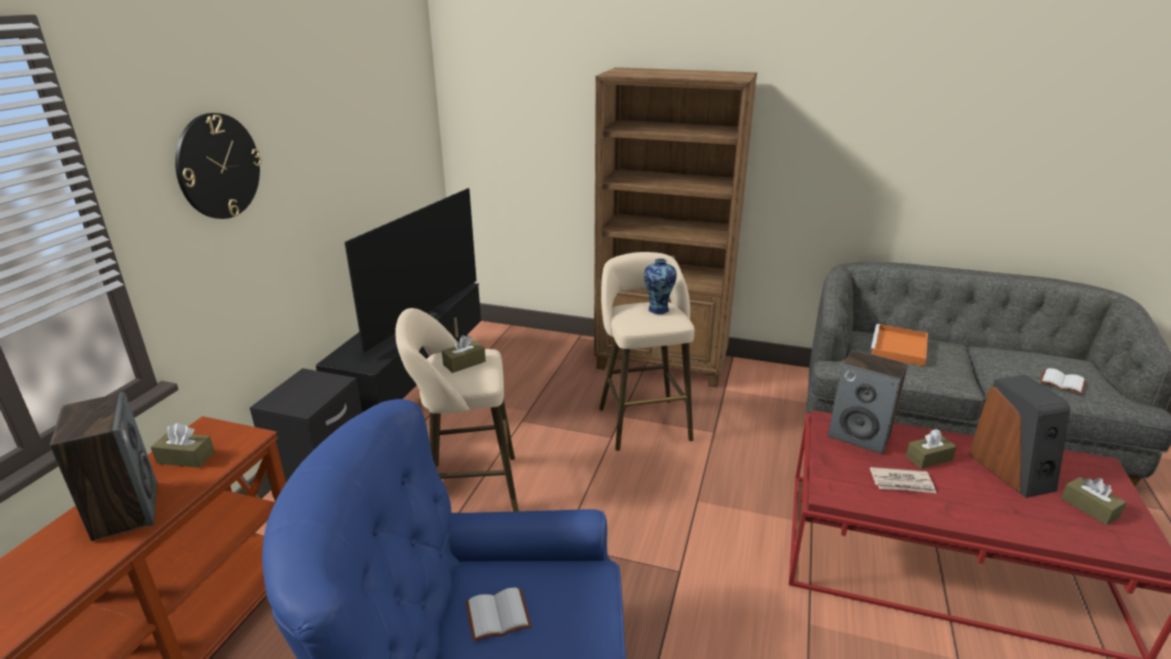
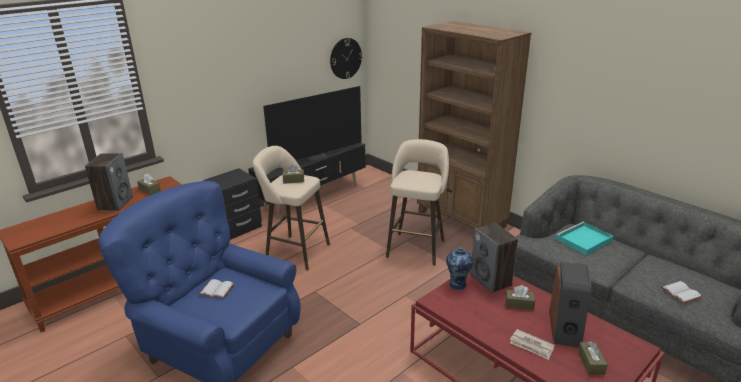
camera: 30 degrees right, 0 degrees up
wall clock [175,113,261,219] -> wall clock moved to [330,38,363,79]
vase [644,258,677,314] -> vase moved to [446,248,473,290]
orange tray [870,324,928,366] -> turquoise tray [556,222,614,255]
newspaper [870,467,936,493] -> newspaper moved to [510,329,555,360]

